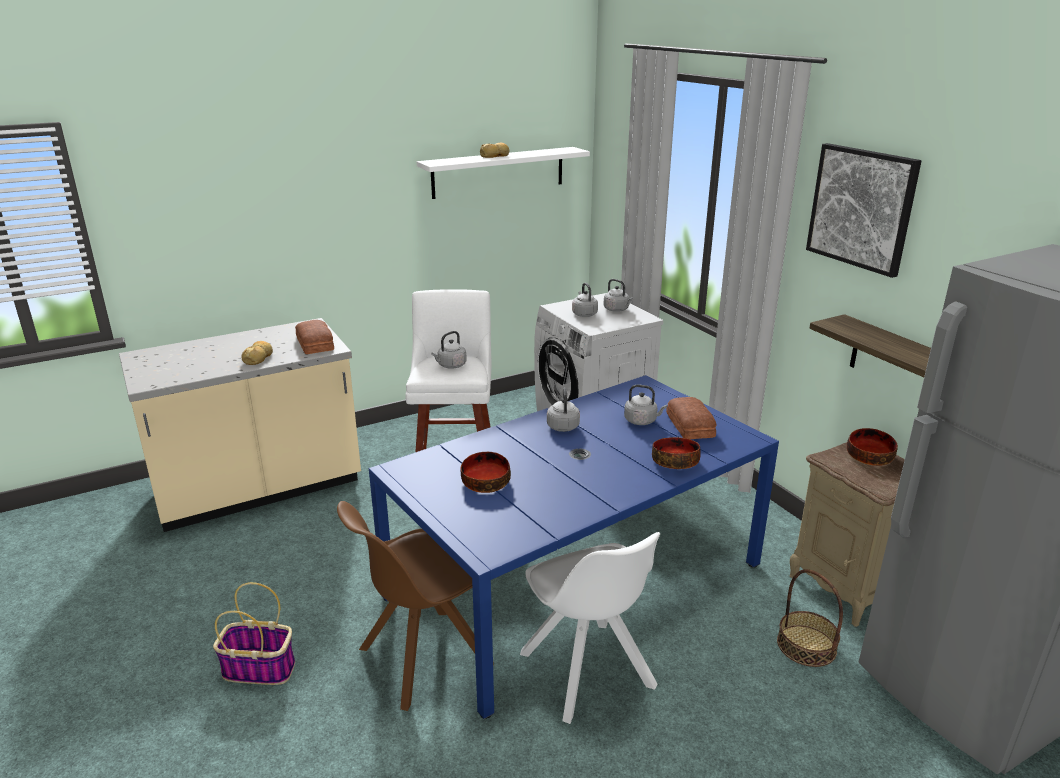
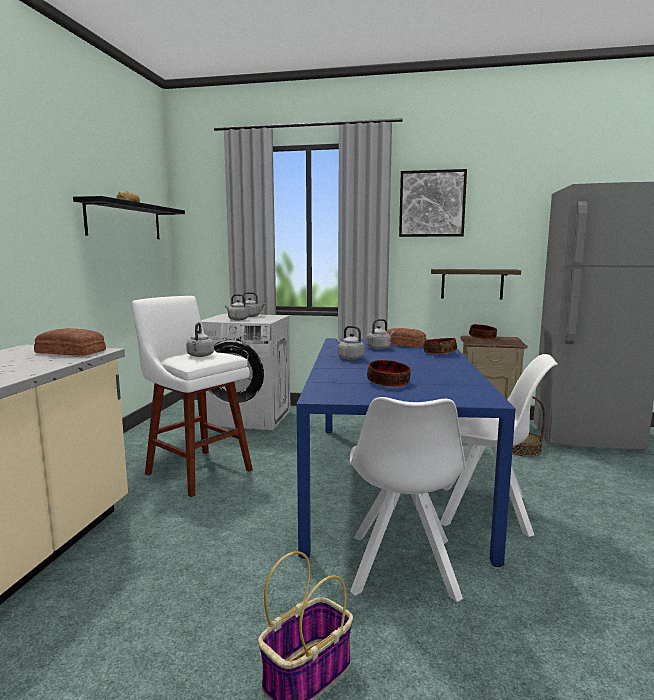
camera: 50 degrees left, 15 degrees down
bread [241,341,273,365] -> none
brown chair [337,501,494,711] -> white chair [350,397,466,602]
white shelf [417,147,590,199] -> black shelf [73,196,185,239]

